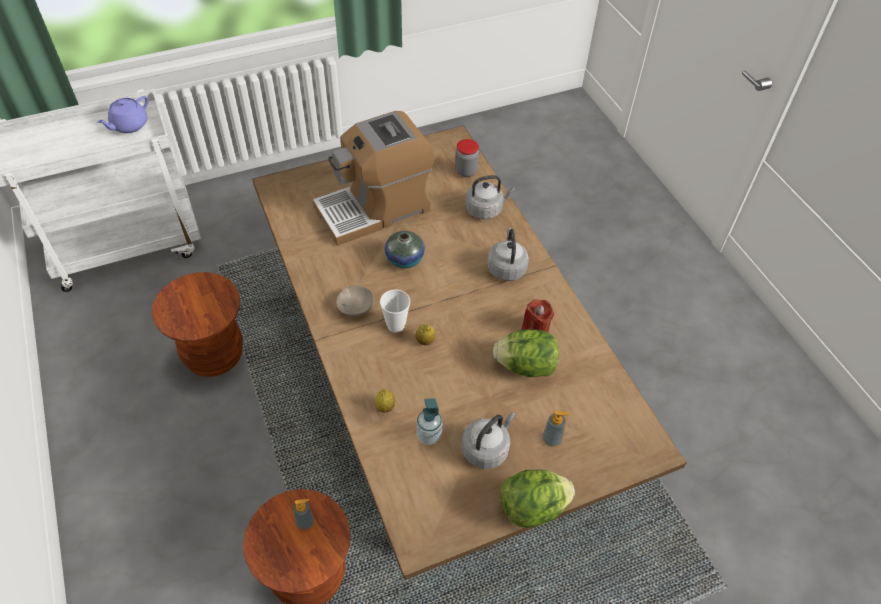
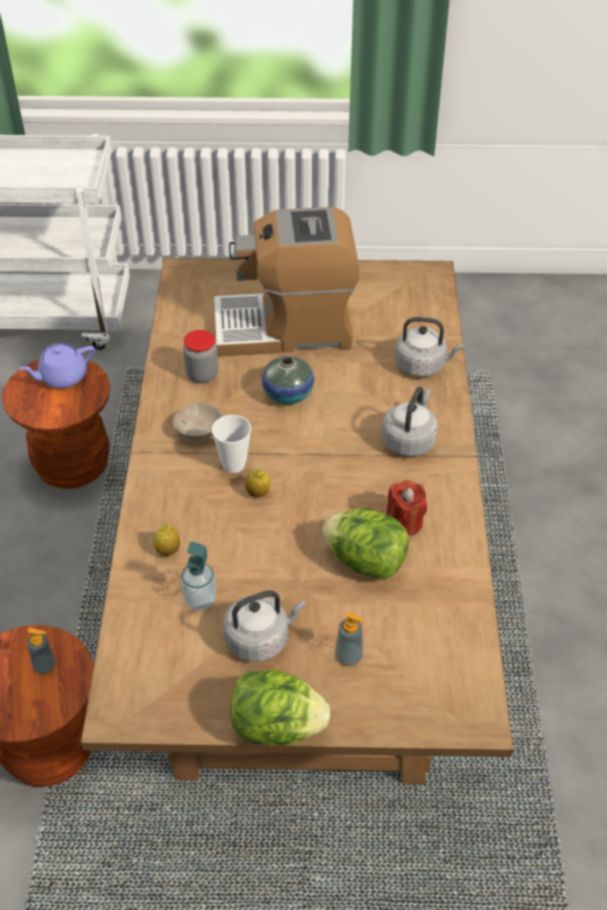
camera: 25 degrees right, 5 degrees down
purple teapot [97,96,149,133] -> purple teapot moved to [19,343,95,389]
jar [455,139,479,177] -> jar moved to [183,330,218,383]

